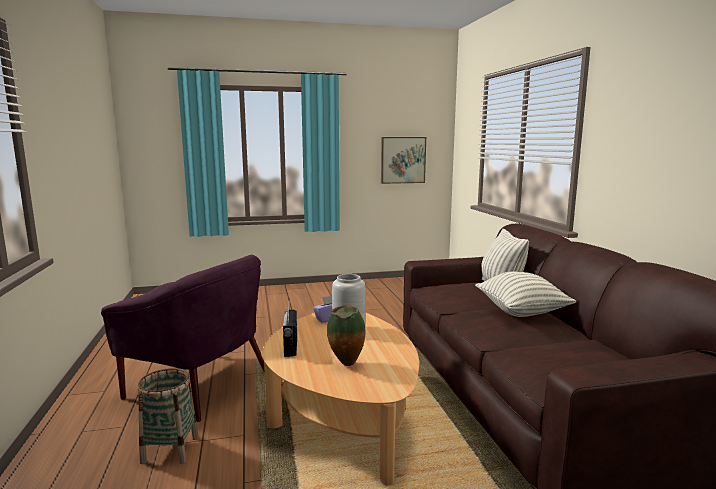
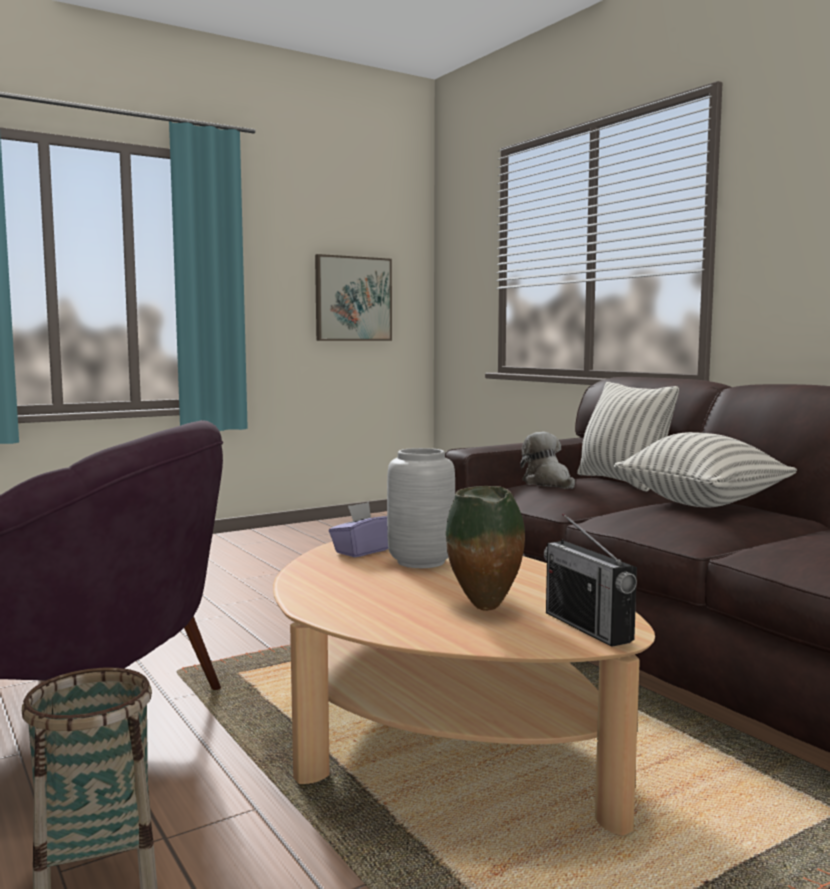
camera: 20 degrees left, 5 degrees down
radio [283,299,297,357] -> radio moved to [544,513,637,647]
none -> plush toy [520,432,575,489]

